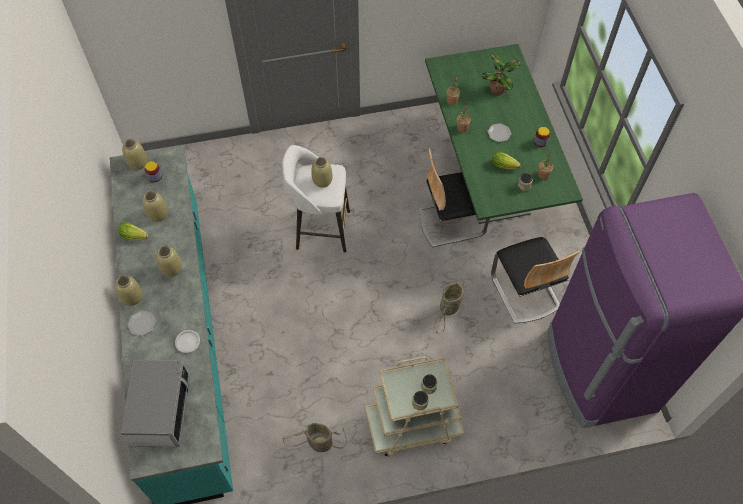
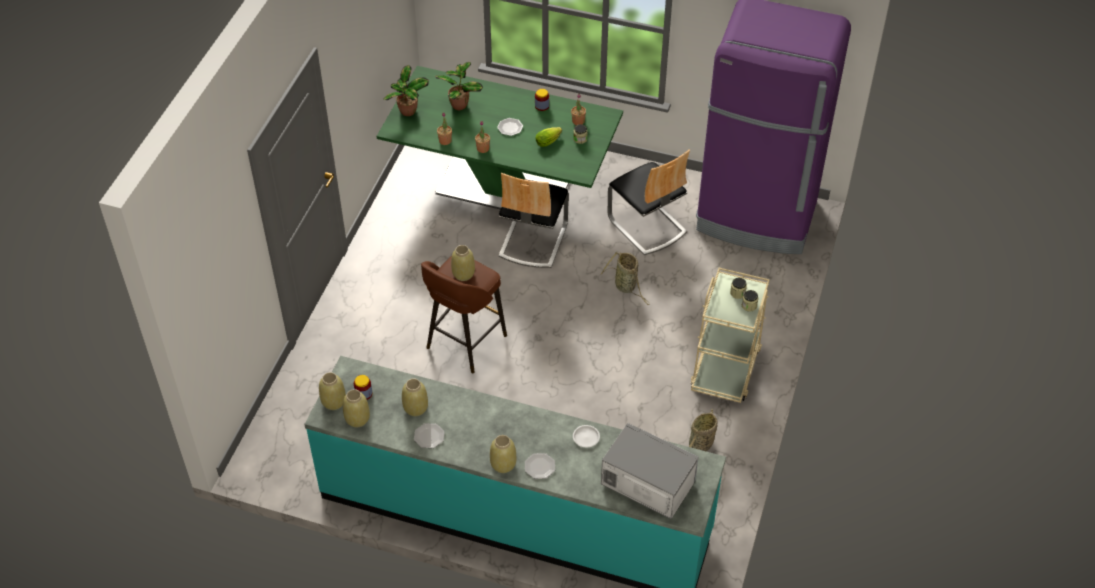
camera: 60 degrees left, 10 degrees down
lettuce [118,222,148,240] -> plate [414,423,445,448]
beige vase [156,246,182,277] -> beige vase moved to [343,389,370,427]
white stool [283,145,350,253] -> brown stool [421,256,507,373]
chair [491,237,580,324] -> chair turned 45 degrees clockwise [608,149,690,255]
none -> potted plant [383,65,429,116]

